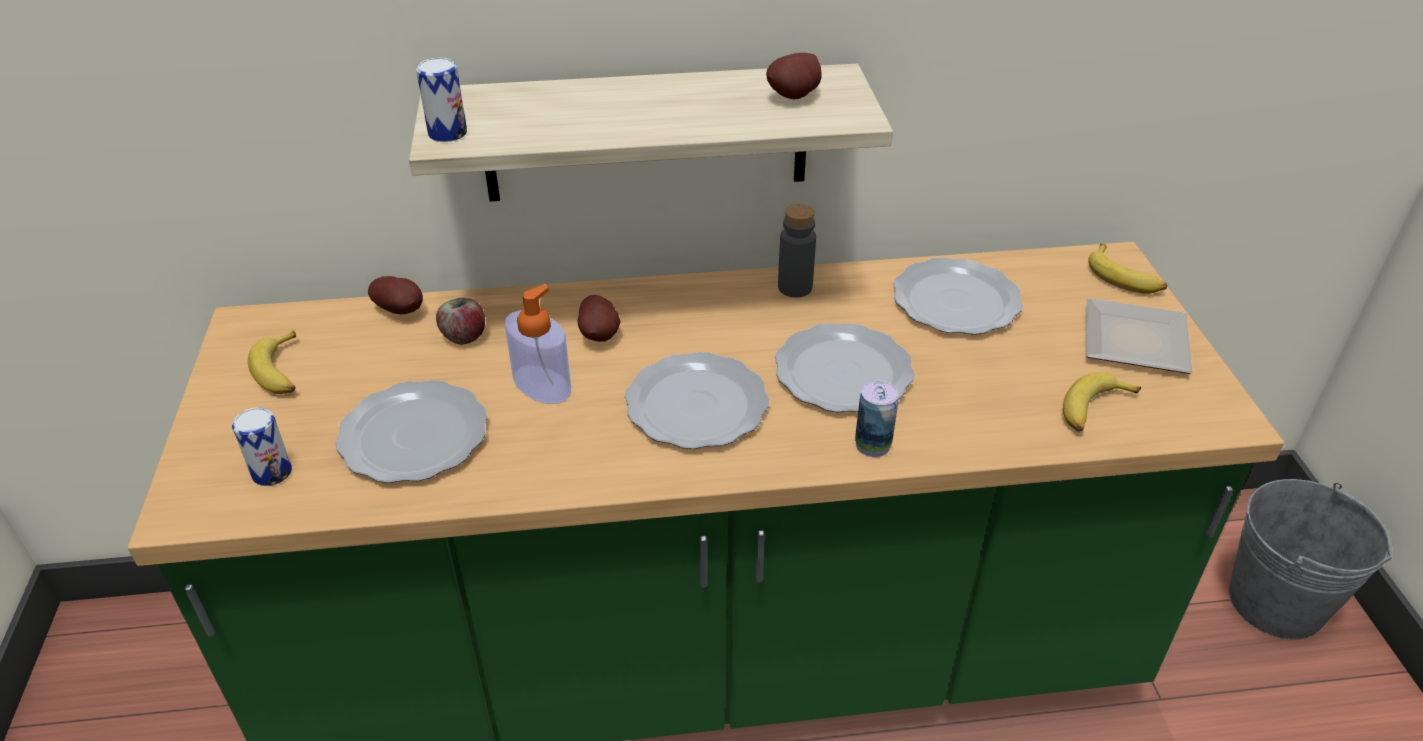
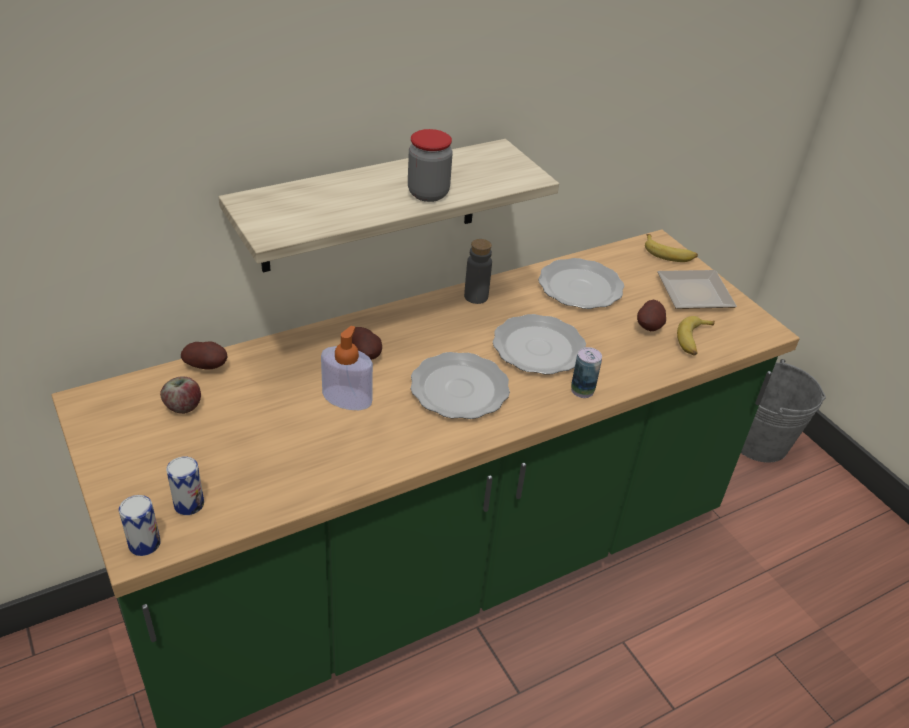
camera: 25 degrees left, 0 degrees up
banana [248,330,296,394] -> none
plate [335,380,487,483] -> none
can [416,58,467,142] -> can moved to [119,495,161,556]
apple [436,298,485,345] -> apple moved to [160,377,201,414]
potato [766,53,821,99] -> potato moved to [637,300,666,331]
none -> jar [408,129,453,202]

